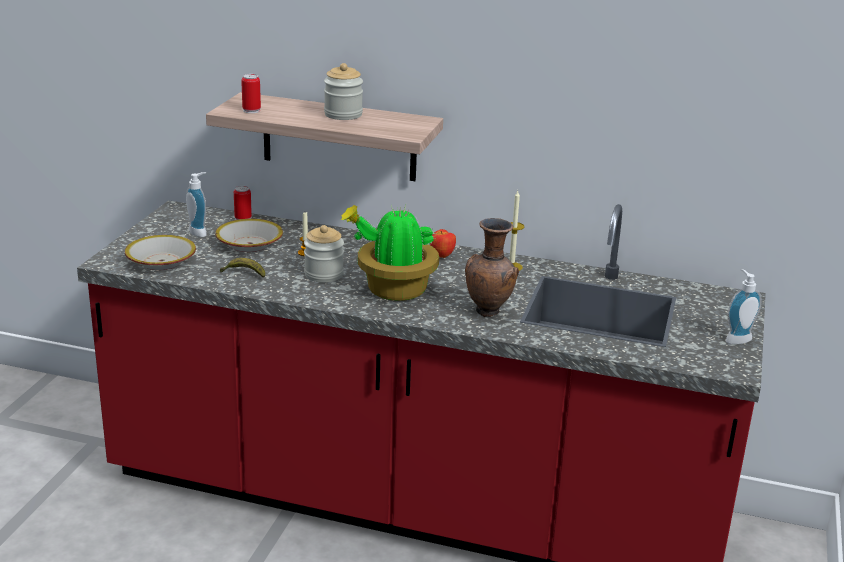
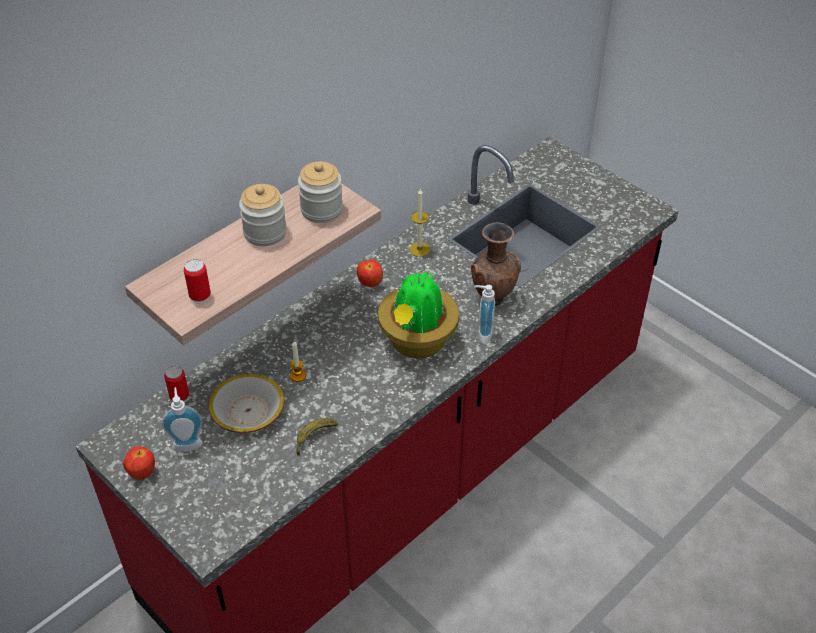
camera: 60 degrees left, 20 degrees up
bowl [125,235,196,270] -> none
jar [304,225,344,283] -> jar moved to [298,161,343,223]
soap dispenser [726,269,762,344] -> soap dispenser moved to [474,285,495,344]
none -> apple [123,446,155,480]

